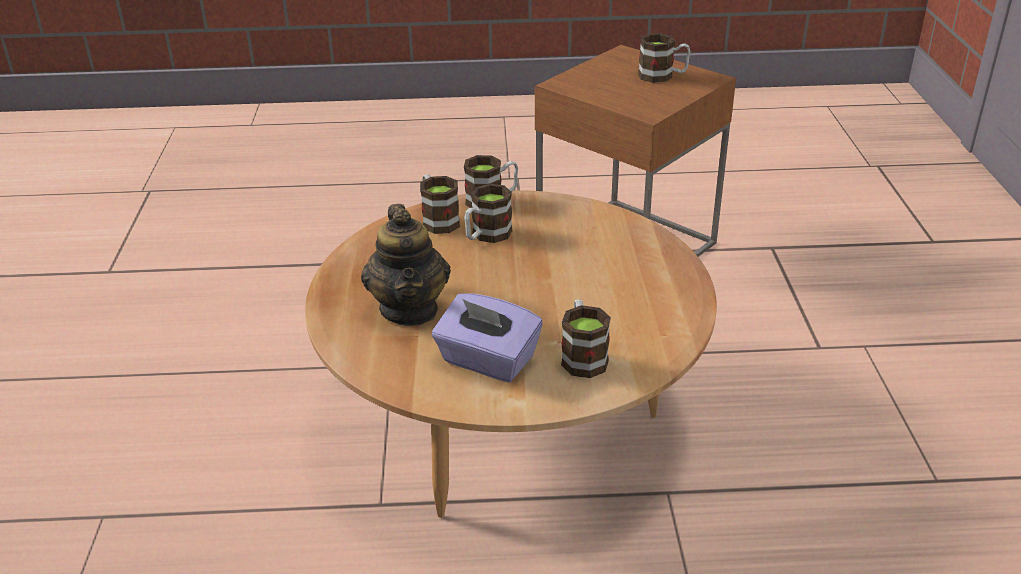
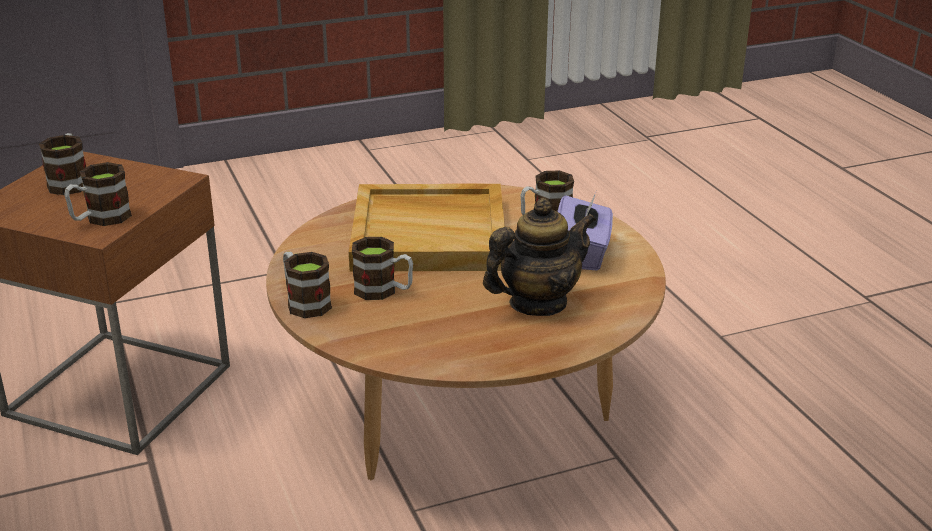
camera: 110 degrees left, 5 degrees down
mug [420,174,460,234] -> mug moved to [64,162,132,226]
none -> beige tray [349,184,505,272]

